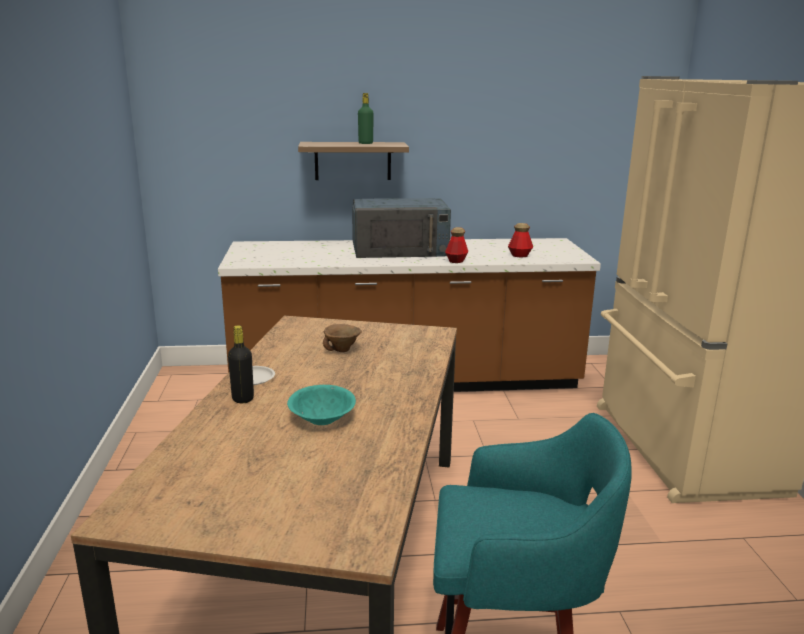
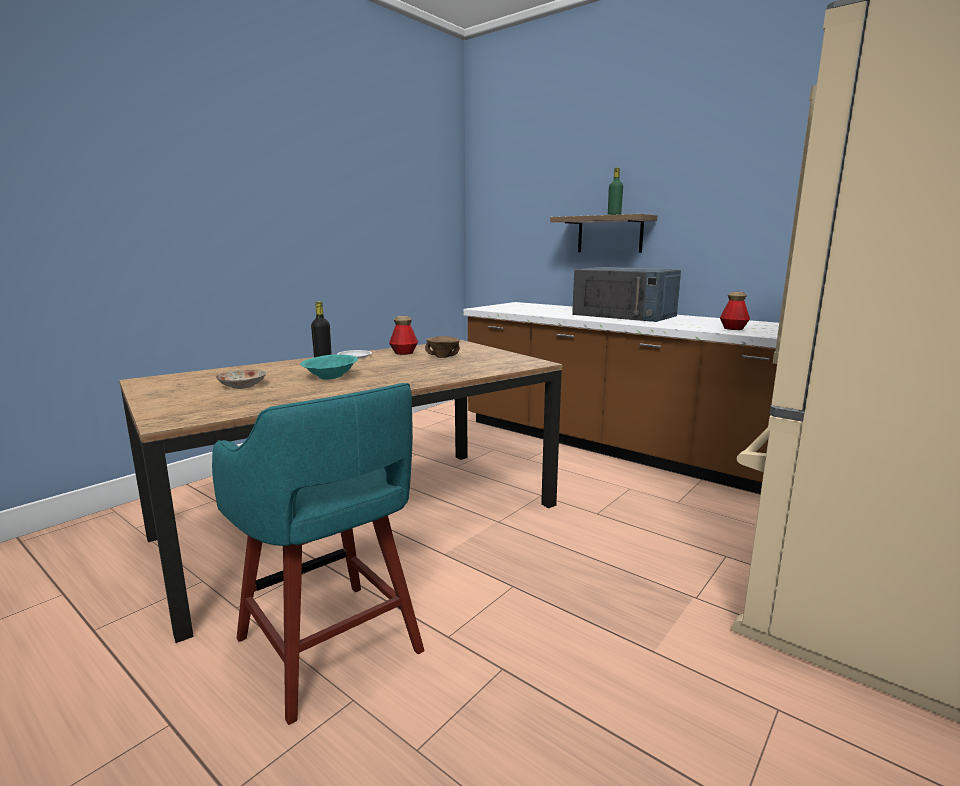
camera: 45 degrees right, 5 degrees down
bottle [445,227,468,263] -> bottle moved to [389,316,418,355]
none -> plate [216,370,266,389]

